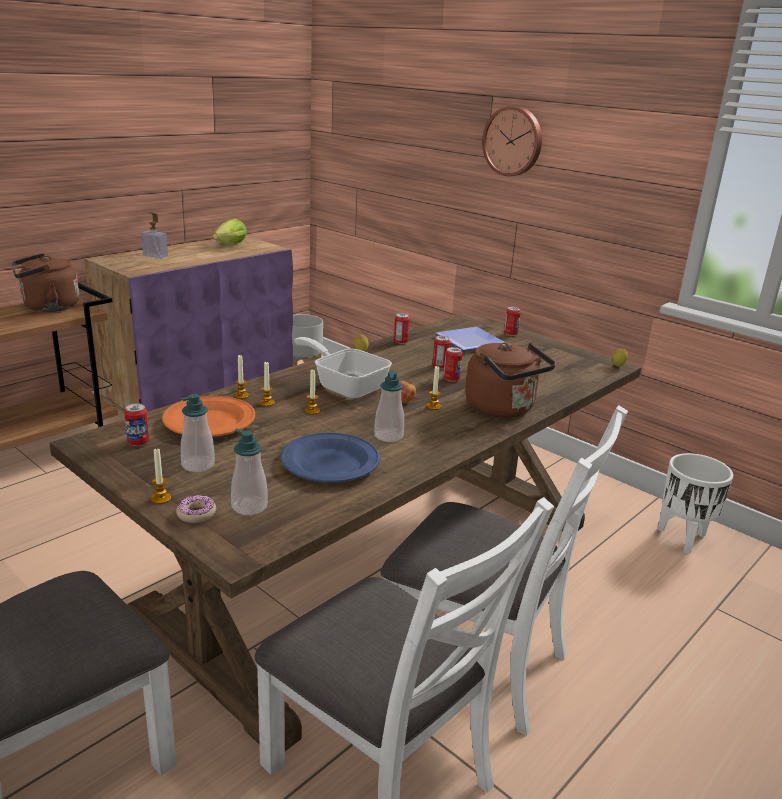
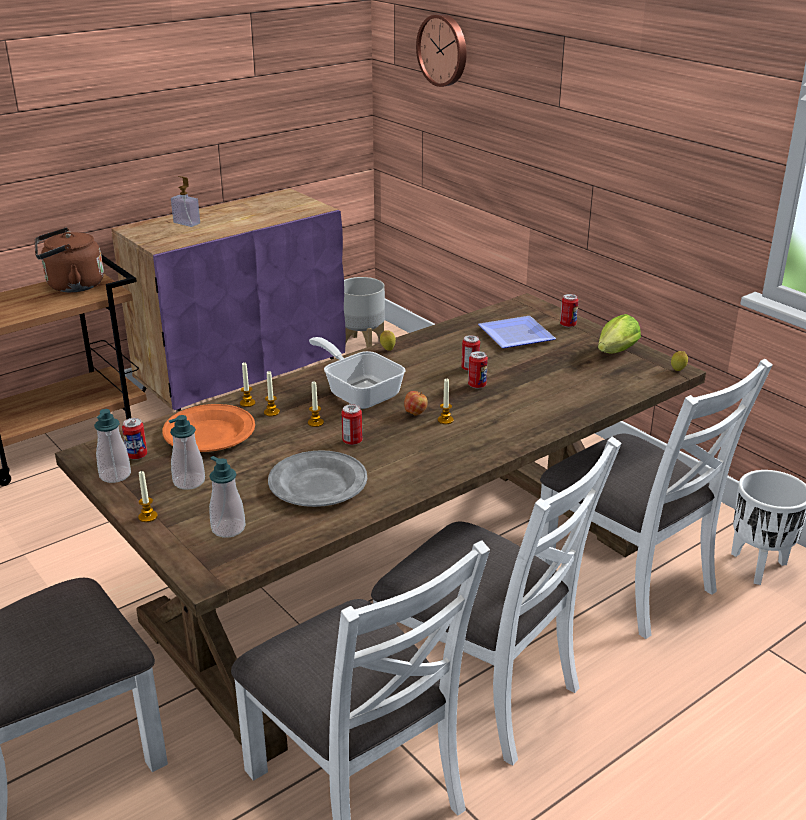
camera: 10 degrees right, 5 degrees up
donut [176,495,216,523] -> none
lettuce [213,219,247,245] -> lettuce moved to [598,314,641,354]
blue plate [281,433,380,483] -> grey plate [268,450,367,507]
soap dispenser [374,371,404,442] -> soap dispenser moved to [94,409,131,483]
can [394,313,410,344] -> can moved to [341,404,362,445]
brown kettle [465,342,556,418] -> none
wall clock [482,106,542,176] -> wall clock moved to [416,14,466,87]
none -> white chair [537,359,773,639]

